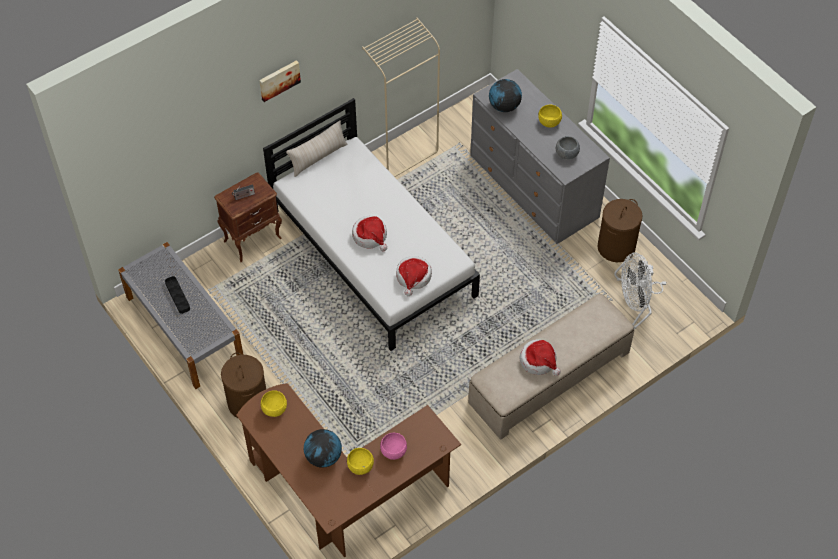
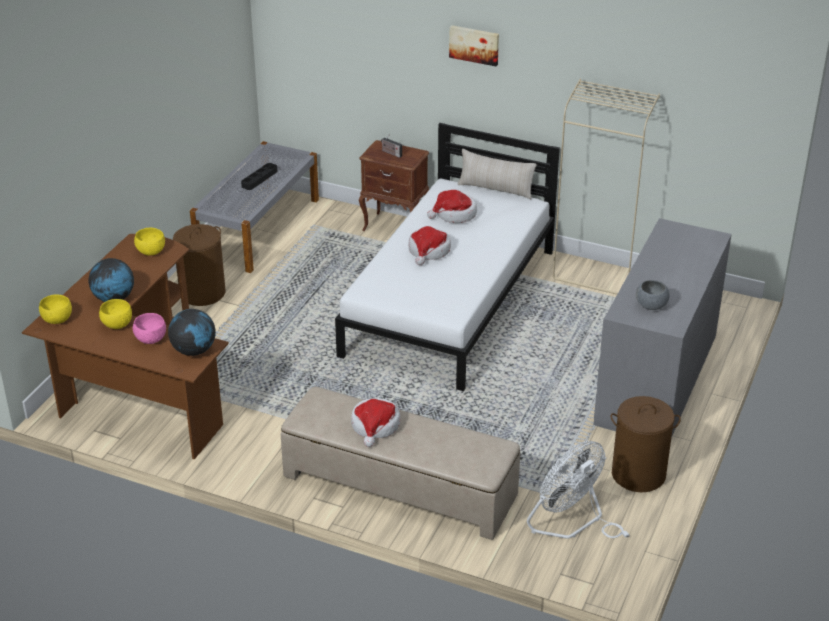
camera: 60 degrees right, 20 degrees down
hat [396,256,432,296] -> hat moved to [427,190,477,223]
globe [489,79,522,112] -> globe moved to [168,309,216,356]
yellow bowl [538,105,562,128] -> yellow bowl moved to [39,295,72,324]

